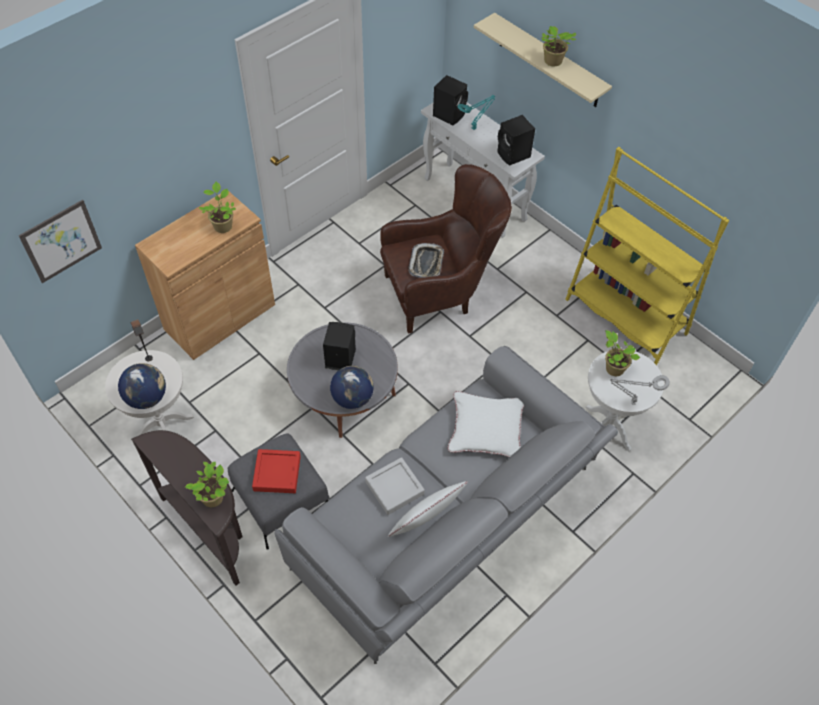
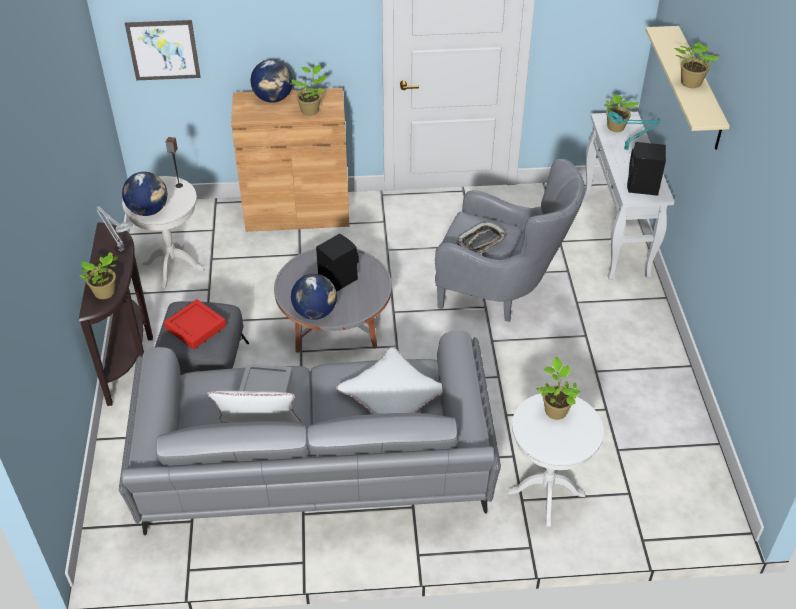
camera: 40 degrees right, 10 degrees down
brown armchair [380,164,512,334] -> grey armchair [435,159,585,322]
black speaker [433,75,468,125] -> potted plant [604,94,639,132]
yellow bookcase [565,147,729,365] -> none
grey table lamp [610,375,670,405] -> grey table lamp moved to [96,206,133,252]
none -> globe [251,60,293,103]

